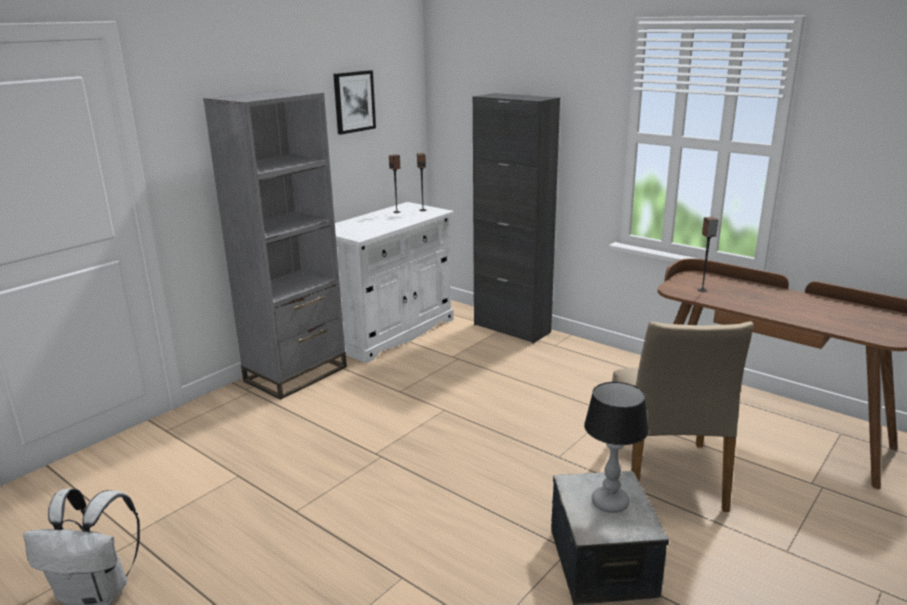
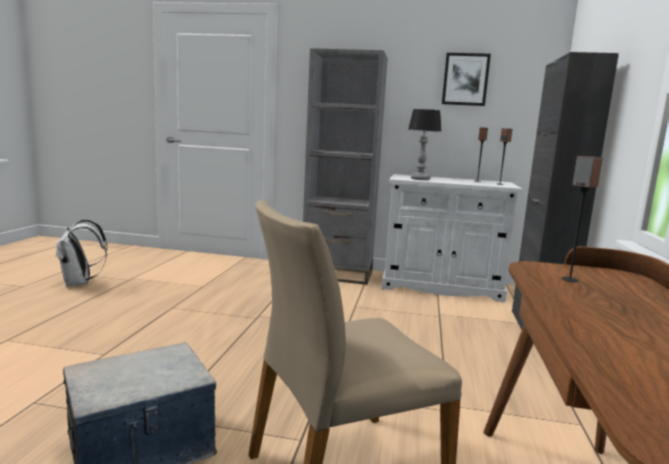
camera: 60 degrees right, 10 degrees down
table lamp [584,382,649,513] -> table lamp moved to [408,109,442,180]

